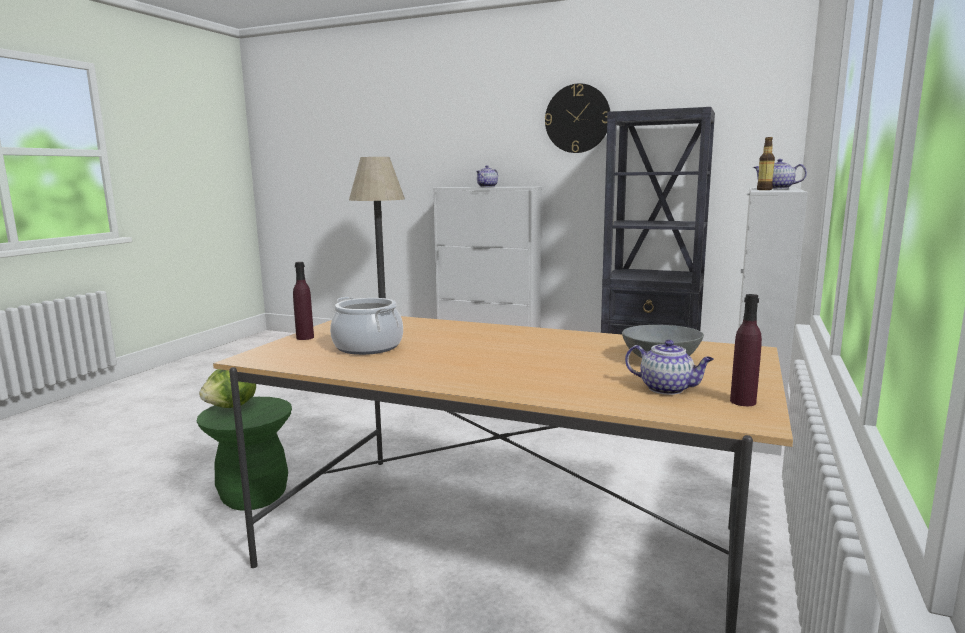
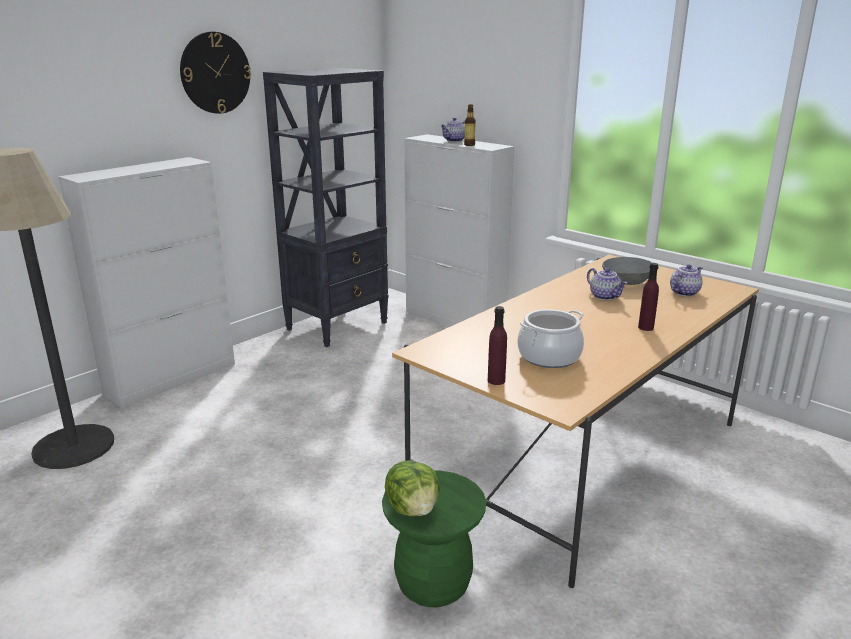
camera: 70 degrees left, 10 degrees up
teapot [476,165,498,187] -> teapot moved to [587,268,627,300]
purple bottle [730,294,762,406] -> purple bottle moved to [638,263,659,331]

